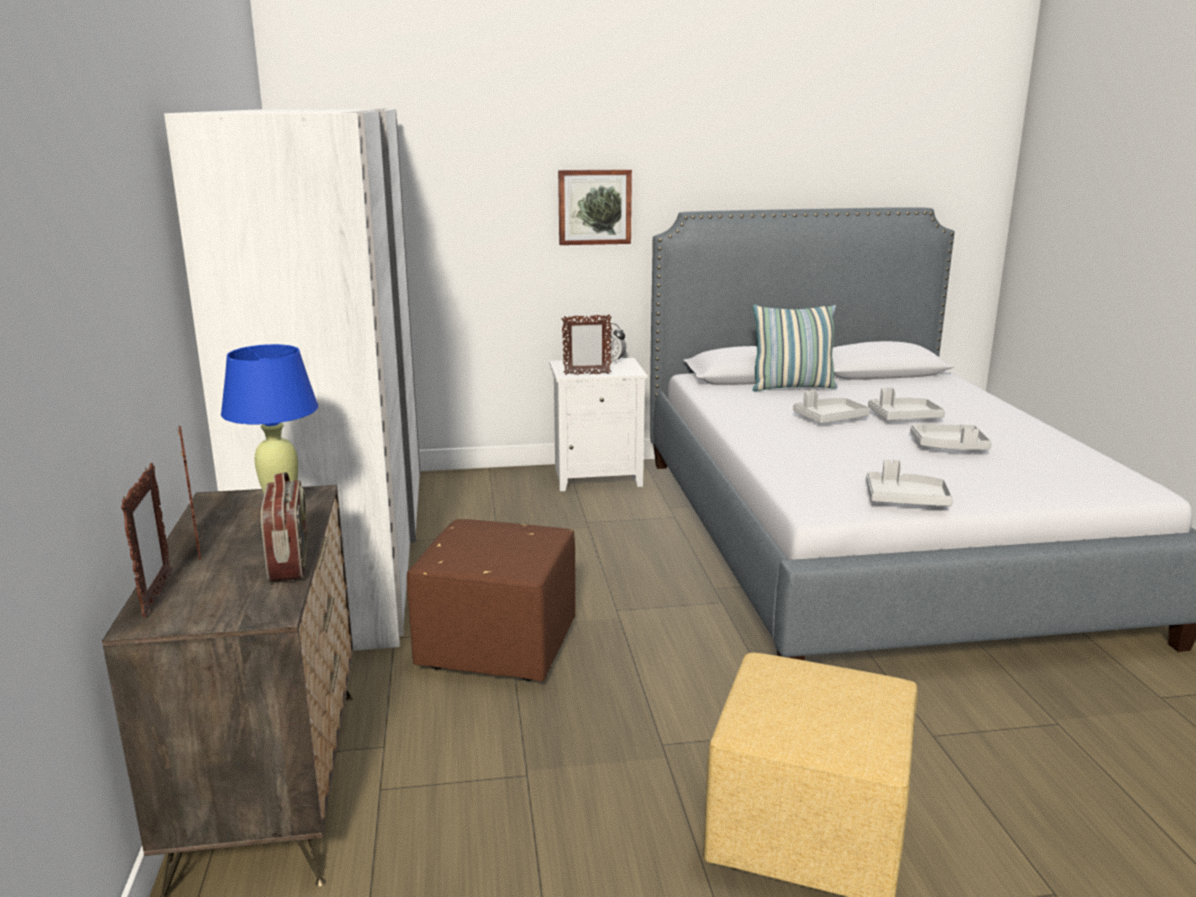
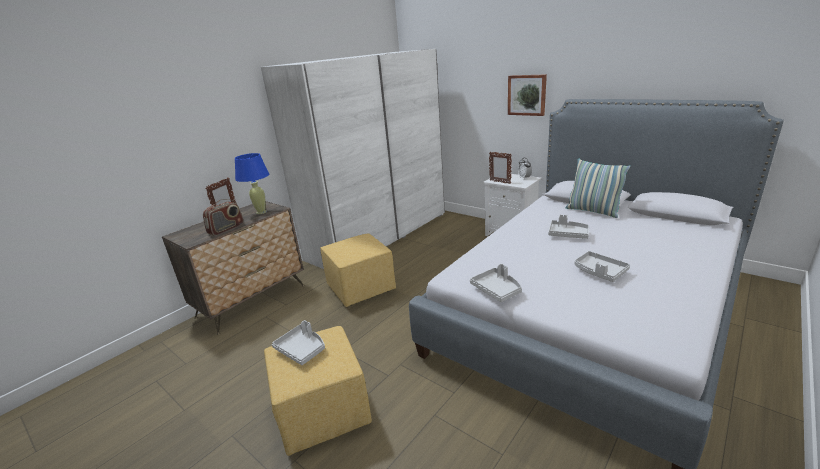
camera: 50 degrees right, 5 degrees up
picture frame [121,463,171,617] -> none
brown ottoman [407,519,576,682] -> yellow ottoman [320,233,396,307]
grey tray [868,388,945,420] -> grey tray moved to [272,320,325,365]

